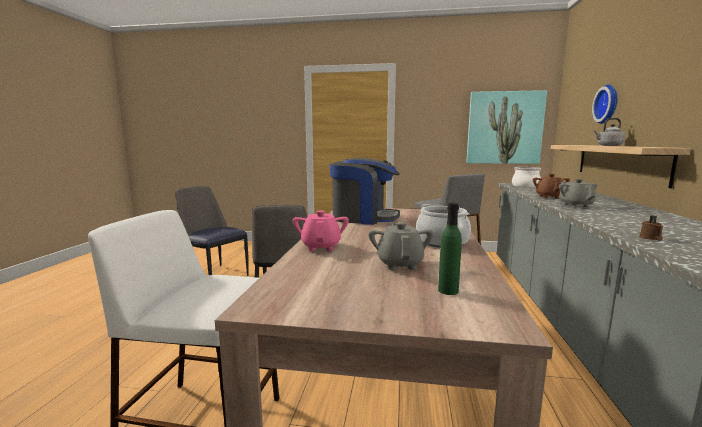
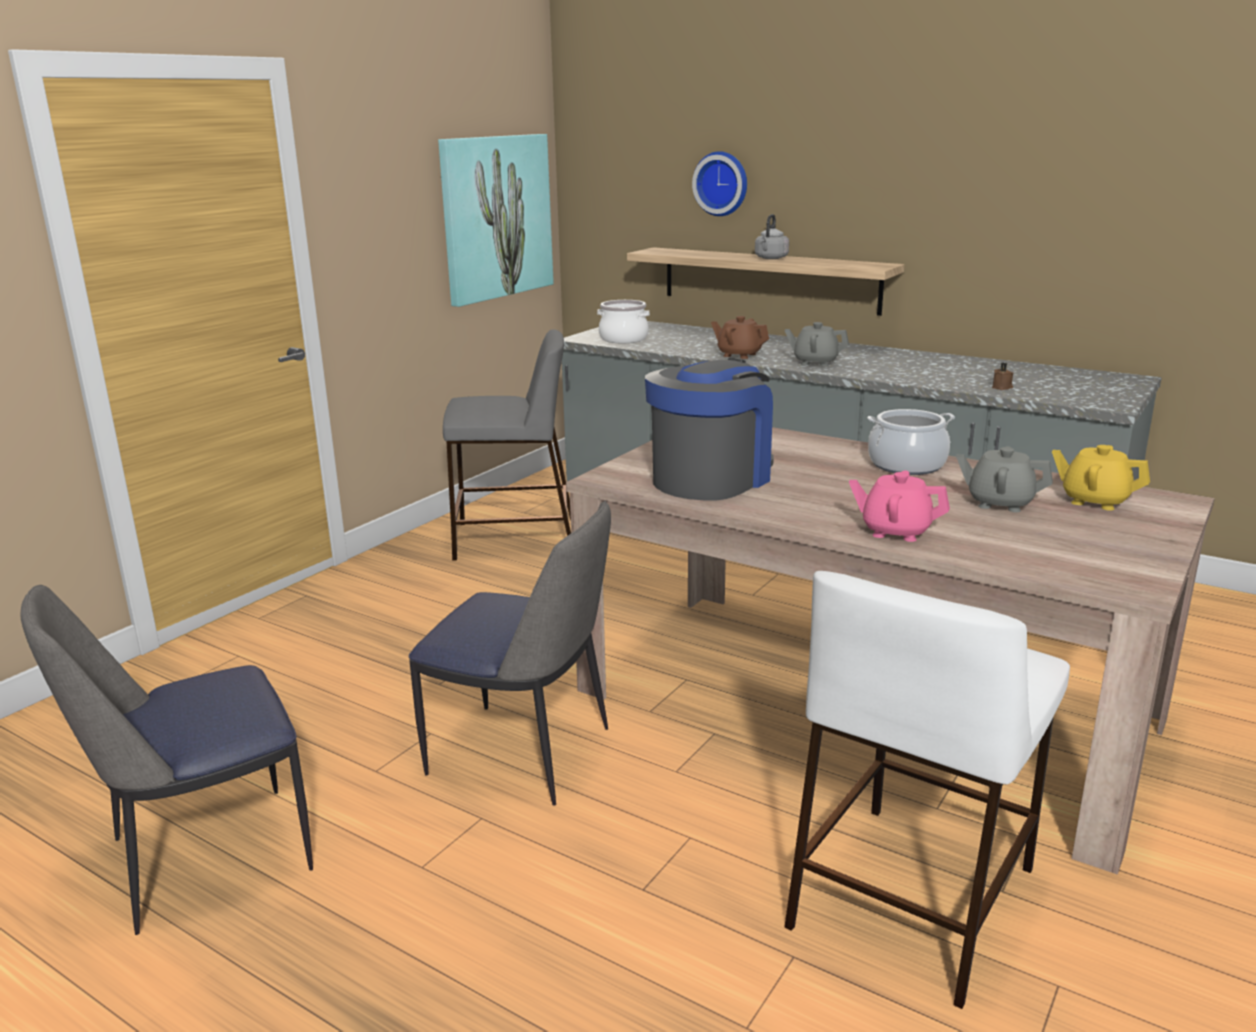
camera: 65 degrees left, 10 degrees up
green bottle [438,203,462,295] -> yellow teapot [1052,445,1150,511]

